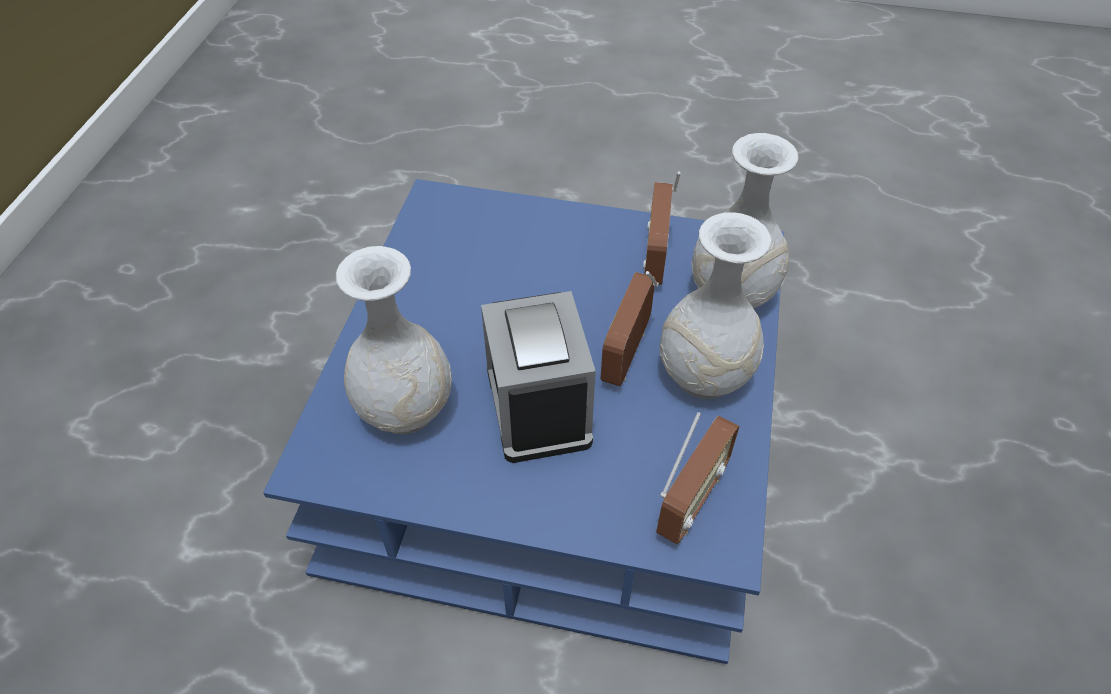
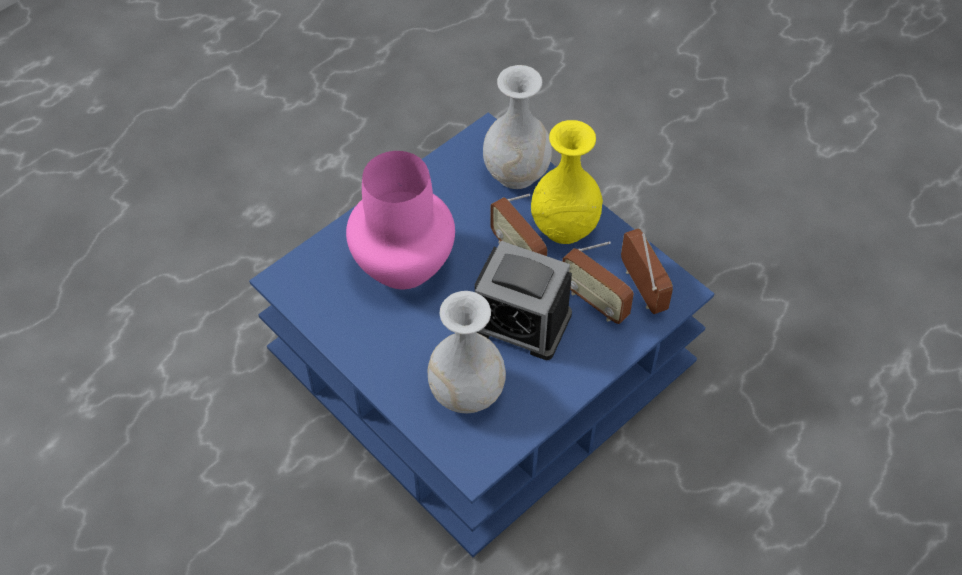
camera: 55 degrees left, 5 degrees up
radio [643,171,681,285] -> radio moved to [562,241,634,324]
white vase [660,212,771,399] -> yellow vase [531,120,603,244]
none -> pink vase [346,151,455,289]

